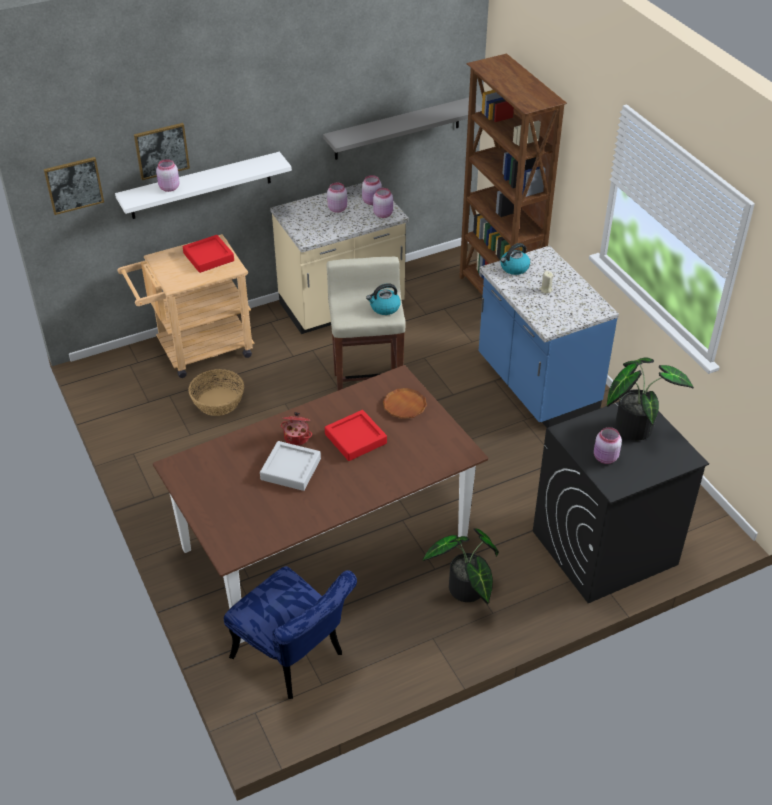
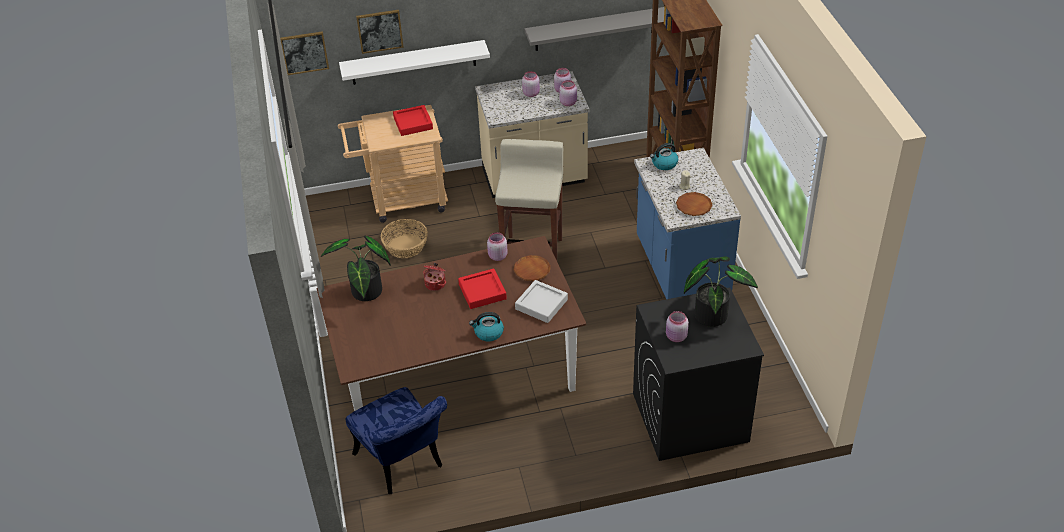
camera: 15 degrees right, 0 degrees up
pink jar [156,159,179,192] -> pink jar moved to [487,232,508,261]
grey tray [260,441,321,491] -> grey tray moved to [515,280,568,323]
kettle [366,283,401,315] -> kettle moved to [469,312,504,341]
potted plant [422,528,499,604] -> potted plant moved to [321,236,391,301]
none -> brown plate [676,192,713,216]

